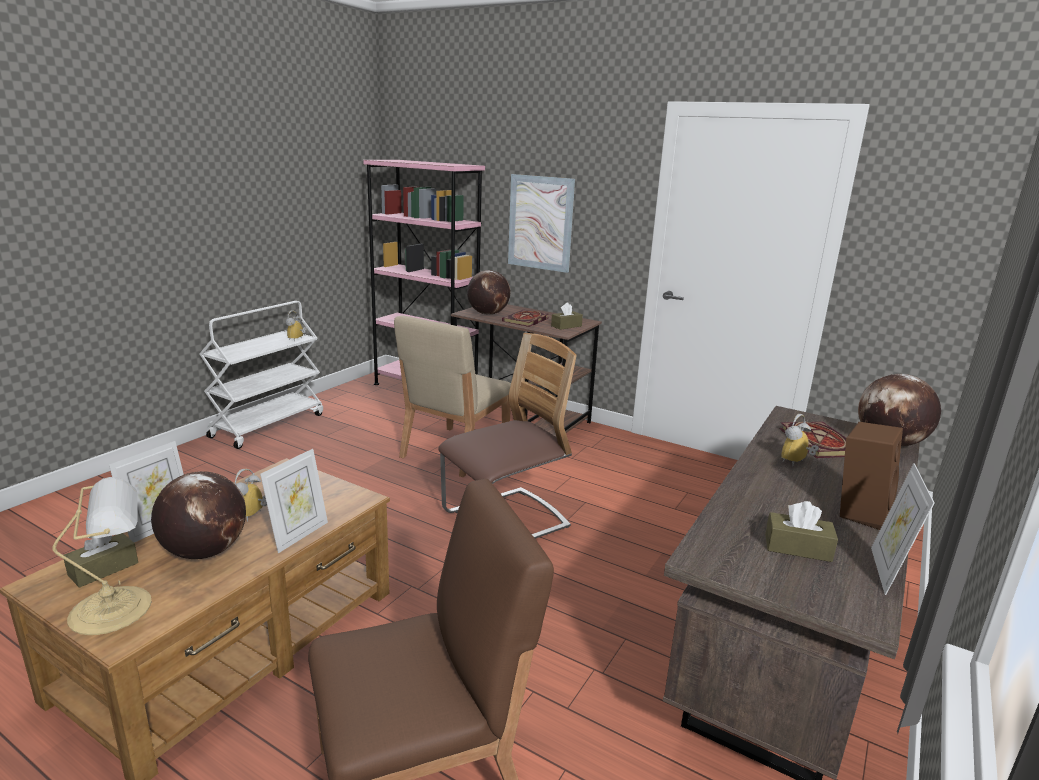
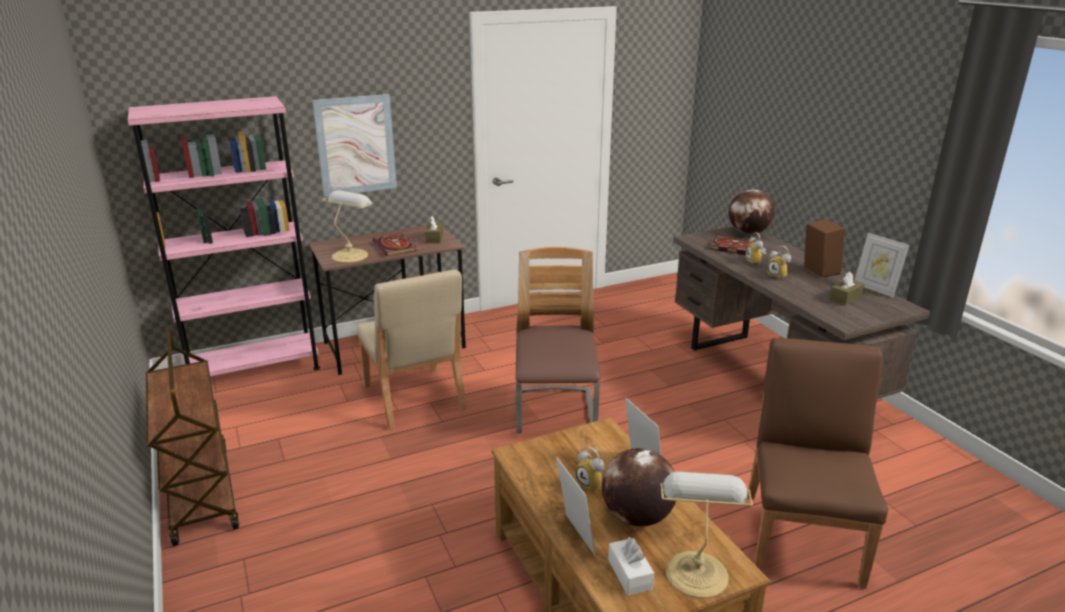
camera: 55 degrees left, 5 degrees up
brown tissue box [64,533,138,588] -> white tissue box [608,537,654,595]
white cart [199,301,323,449] -> brown cart [146,327,239,546]
alarm clock [286,311,307,342] -> alarm clock moved to [767,246,791,280]
globe [467,270,510,315] -> table lamp [322,190,372,263]

